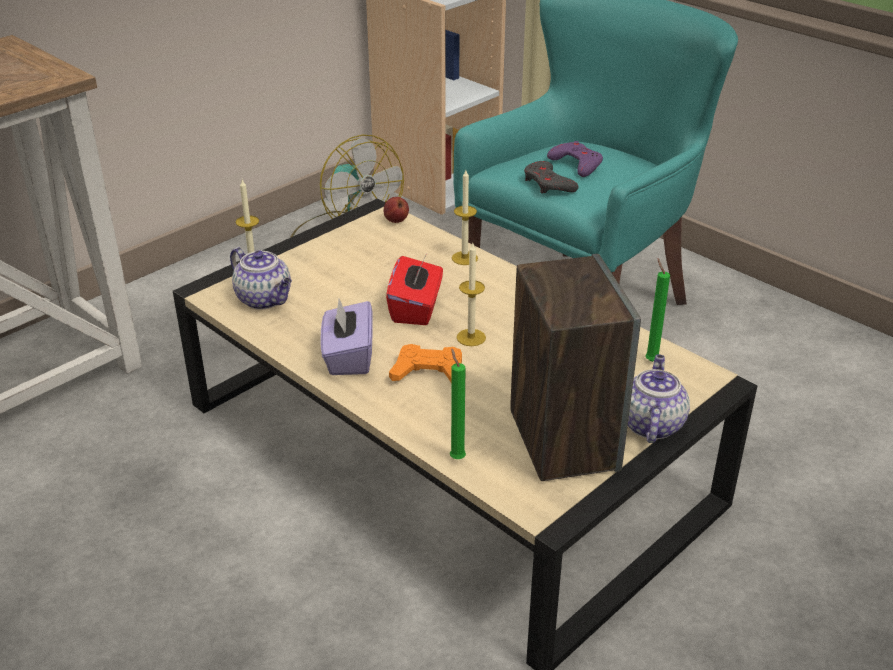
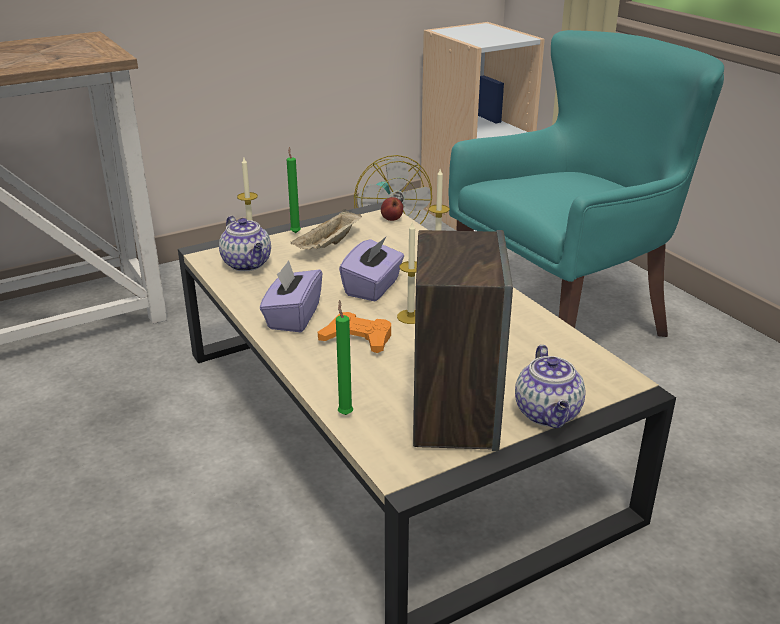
camera: 15 degrees right, 5 degrees down
red tissue box [386,255,443,325] -> purple tissue box [339,237,404,302]
grey game controller [524,161,578,193] -> none
purple game controller [547,141,603,177] -> none
teapot [628,354,690,443] -> teapot turned 150 degrees clockwise [515,345,586,428]
green candle [645,259,670,362] -> green candle moved to [287,147,301,233]
none -> beige tray [291,209,362,250]

